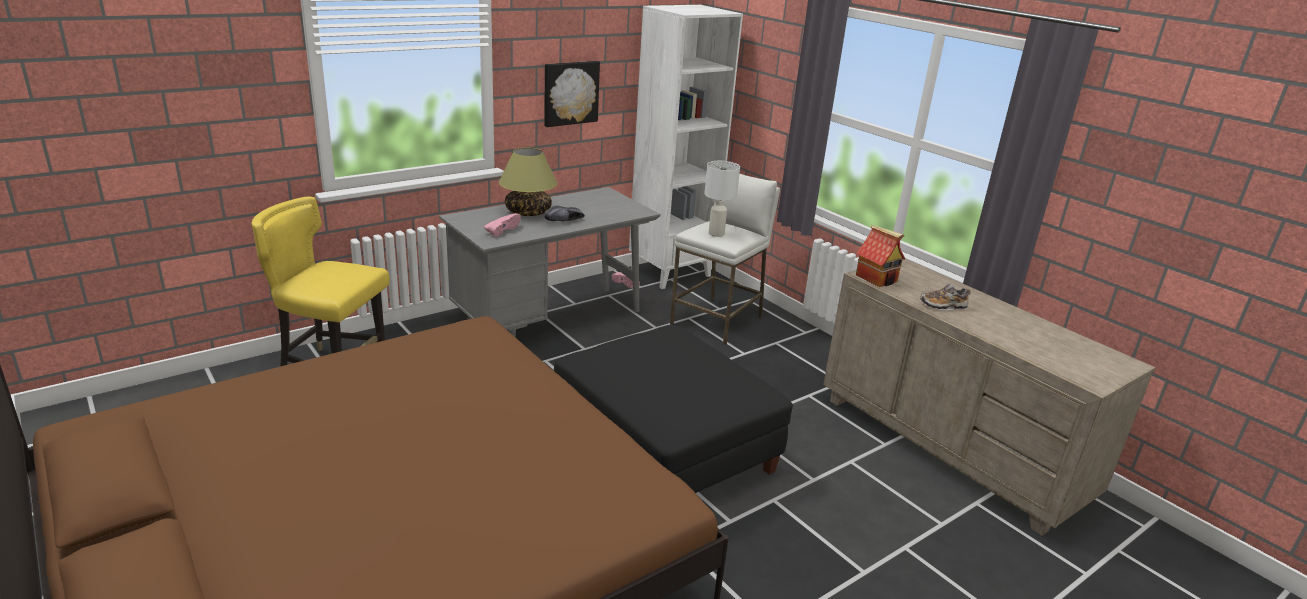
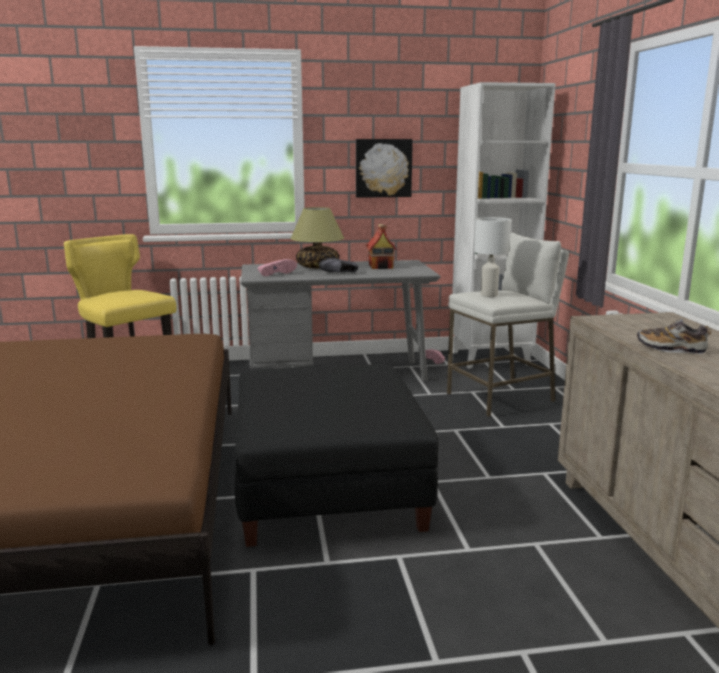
camera: 30 degrees right, 10 degrees down
toy house [856,225,905,287] -> toy house moved to [366,224,396,269]

